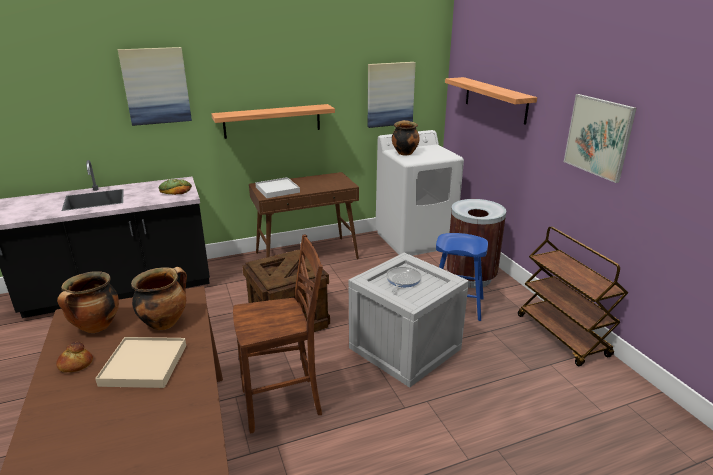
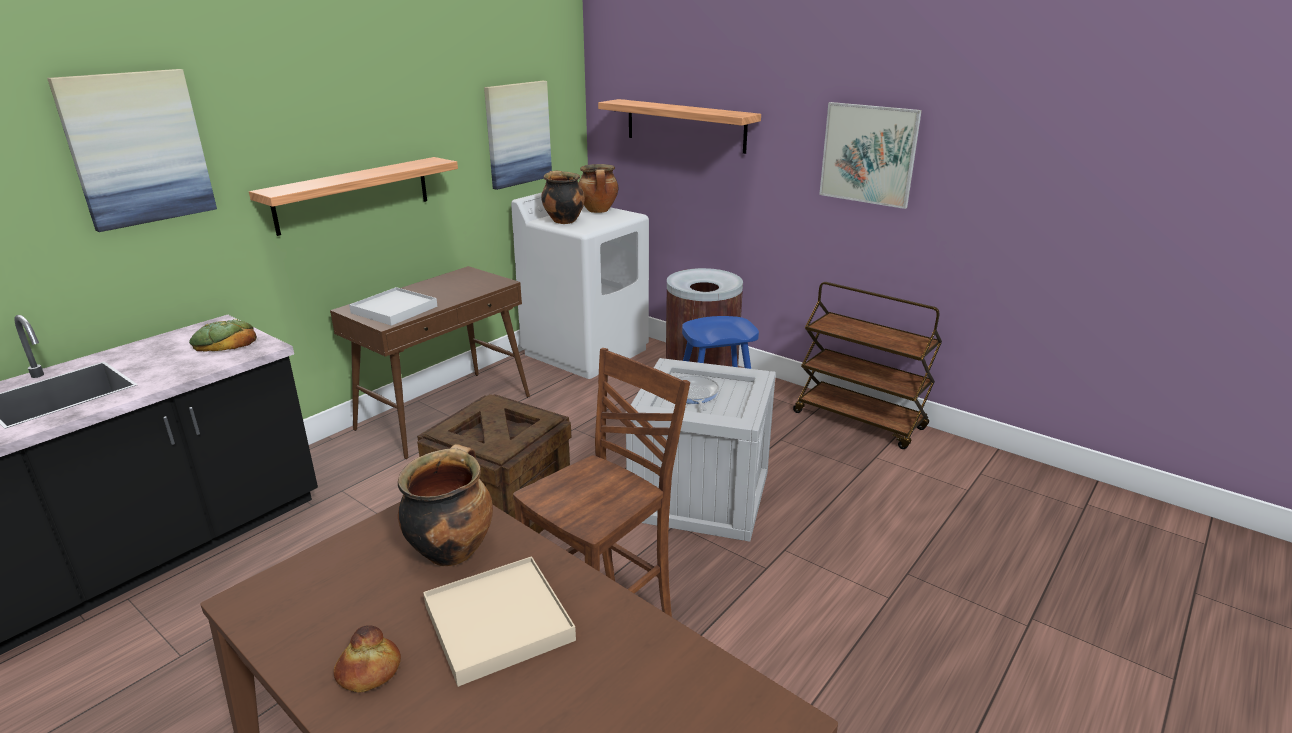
camera: 30 degrees left, 0 degrees up
cooking pot [57,271,119,333] -> cooking pot moved to [578,164,618,213]

